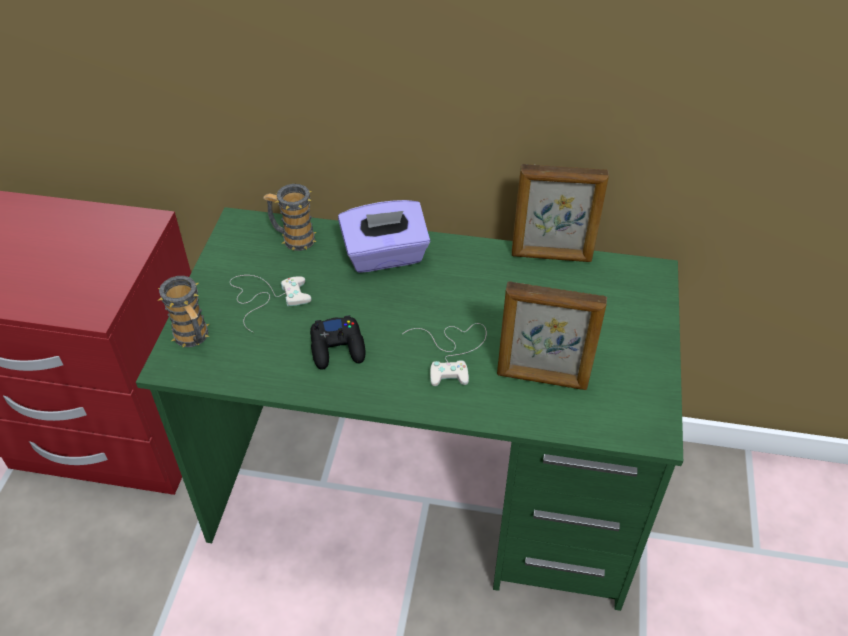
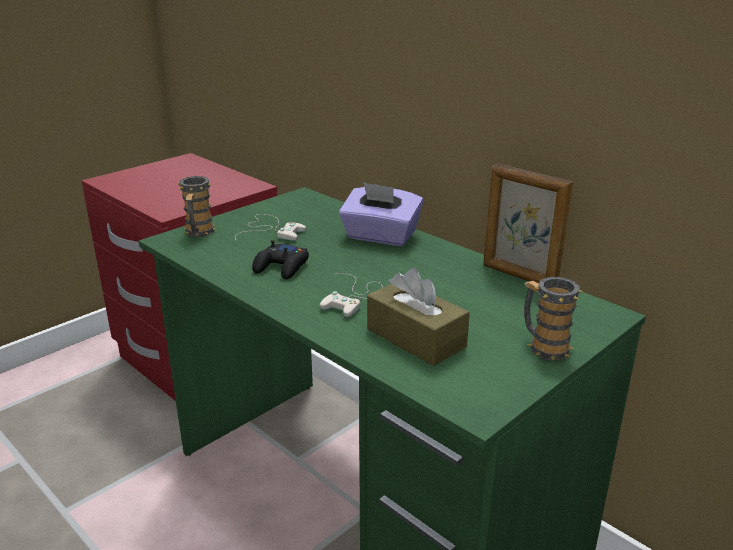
camera: 35 degrees right, 20 degrees down
mug [264,184,317,251] -> mug moved to [524,277,584,361]
picture frame [497,281,607,390] -> brown tissue box [367,268,470,366]

